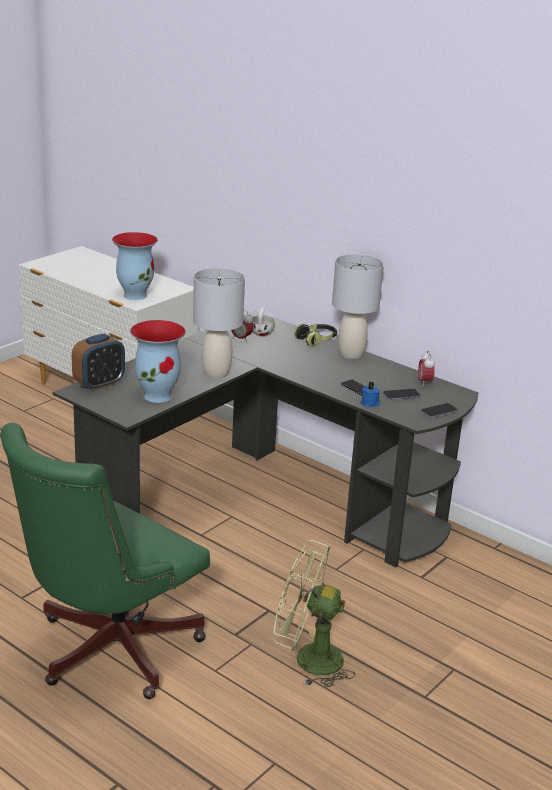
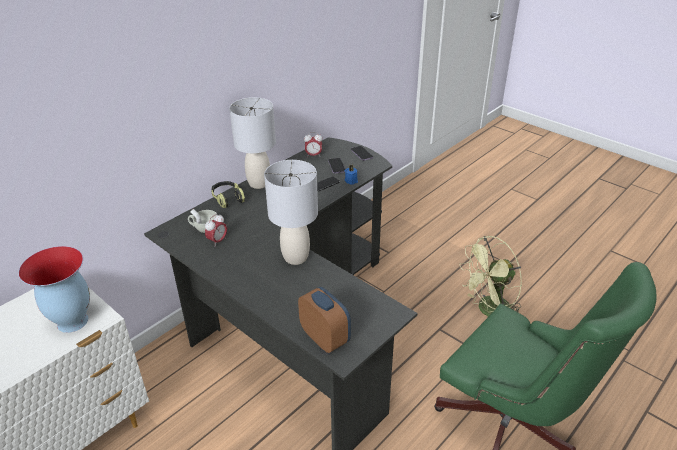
camera: 85 degrees left, 10 degrees up
vase [130,320,186,403] -> none
green fan [273,540,355,687] -> green fan turned 45 degrees clockwise [459,236,522,317]

